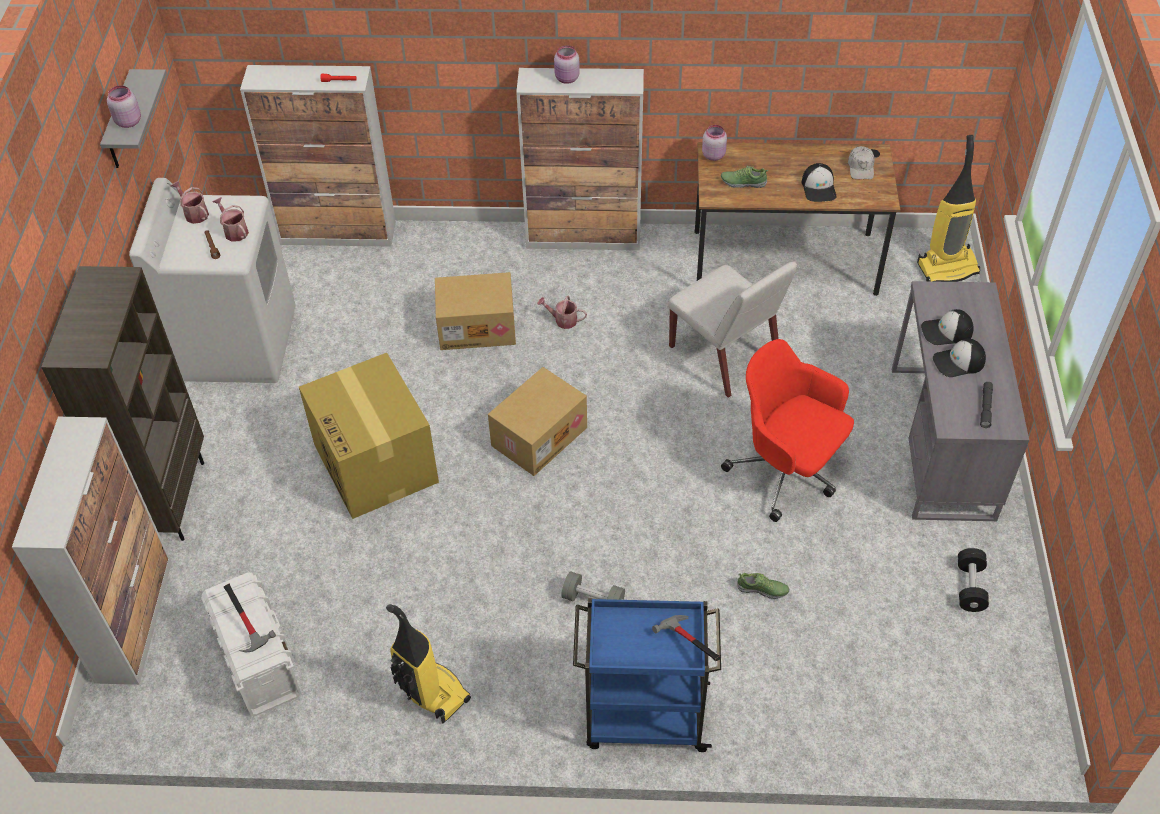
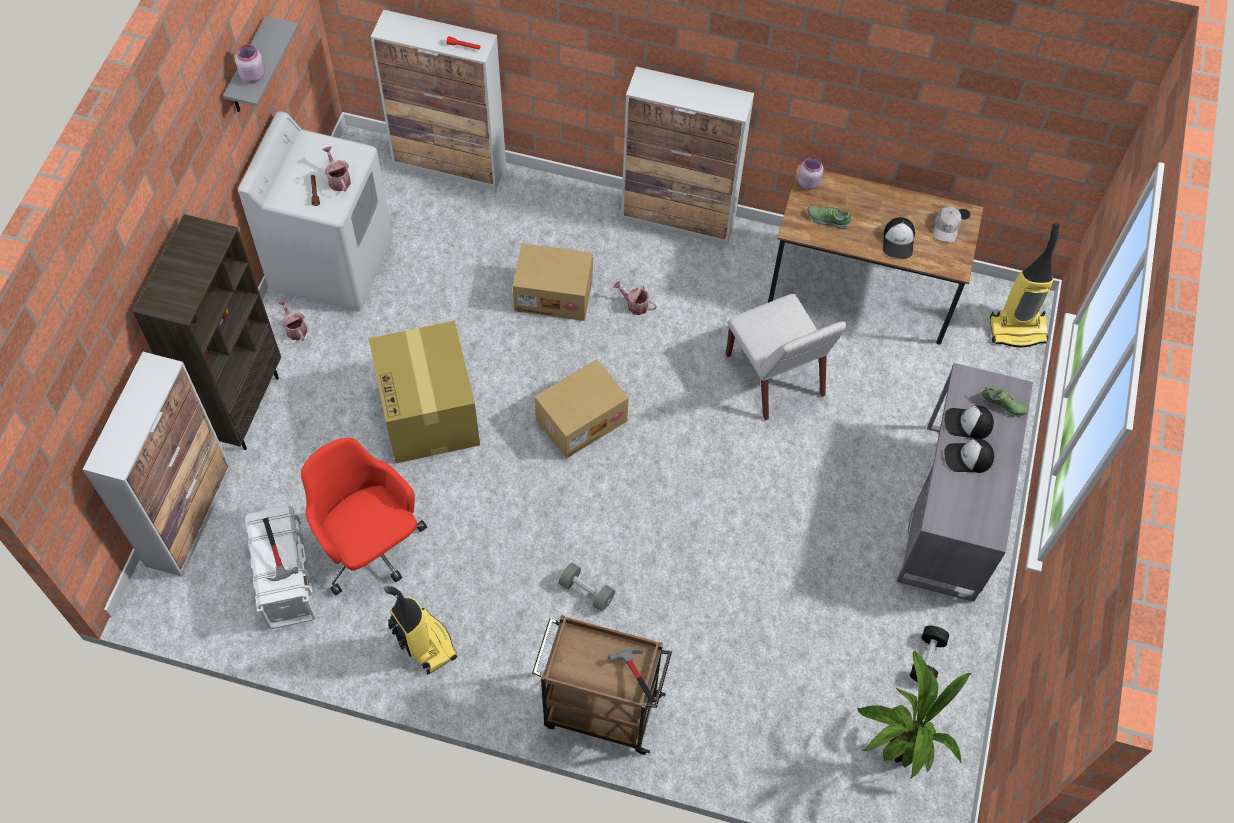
camera: 10 degrees right, 10 degrees up
watering can [170,181,209,224] -> watering can moved to [278,299,307,341]
pink jar [554,45,580,84] -> none
blue cart [573,598,721,752] -> brown cart [532,615,672,755]
red office chair [721,339,854,522] -> red office chair moved to [301,438,427,596]
shoe [737,573,790,599] -> shoe moved to [980,386,1028,417]
grey flashlight [980,382,993,428] -> none
none -> potted plant [857,650,971,779]

